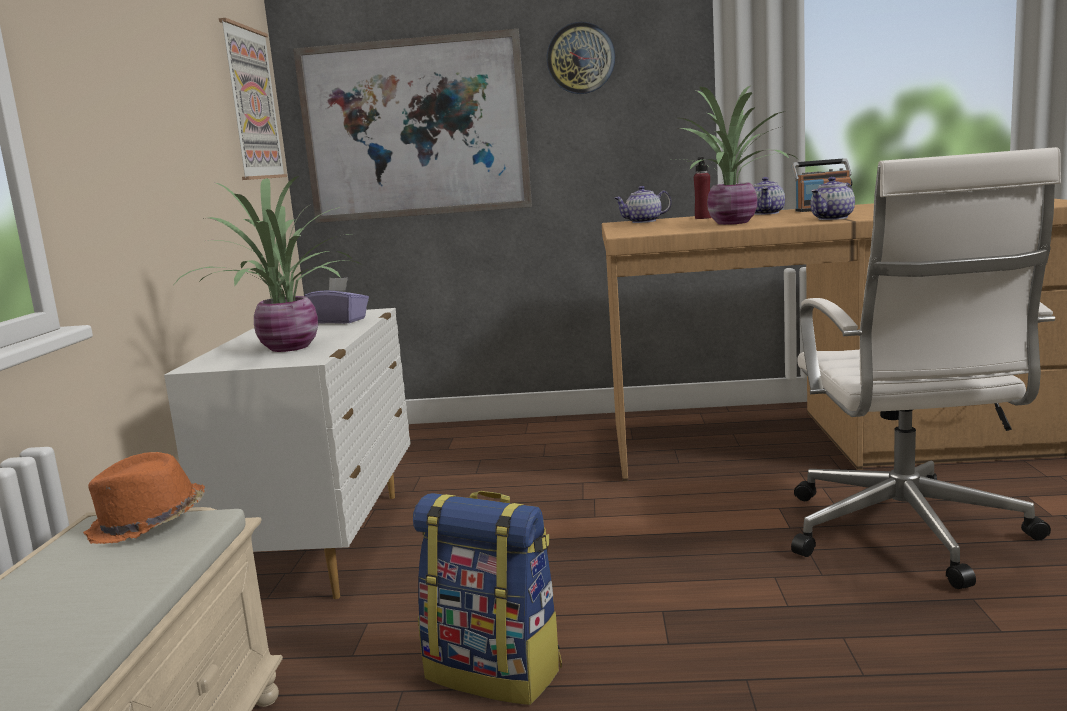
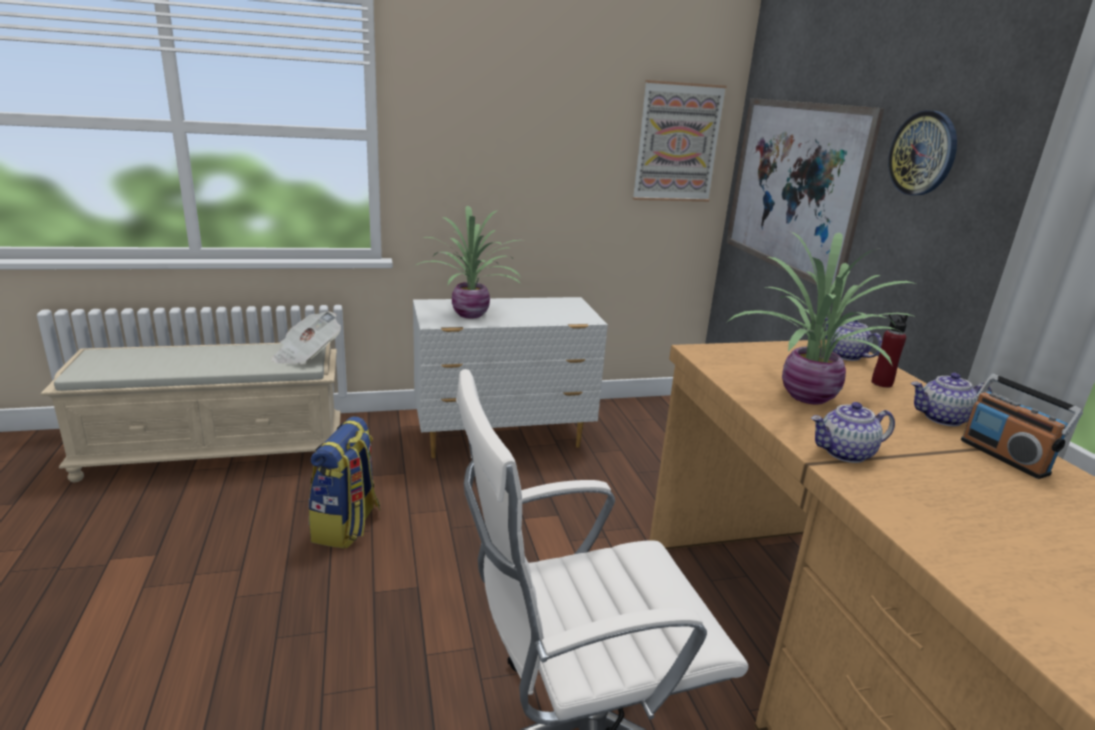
camera: 70 degrees right, 10 degrees up
orange hat [83,452,205,544] -> newspaper [271,312,341,365]
purple tissue box [305,277,369,324] -> none
teapot [811,177,855,220] -> teapot turned 45 degrees counterclockwise [811,402,895,463]

